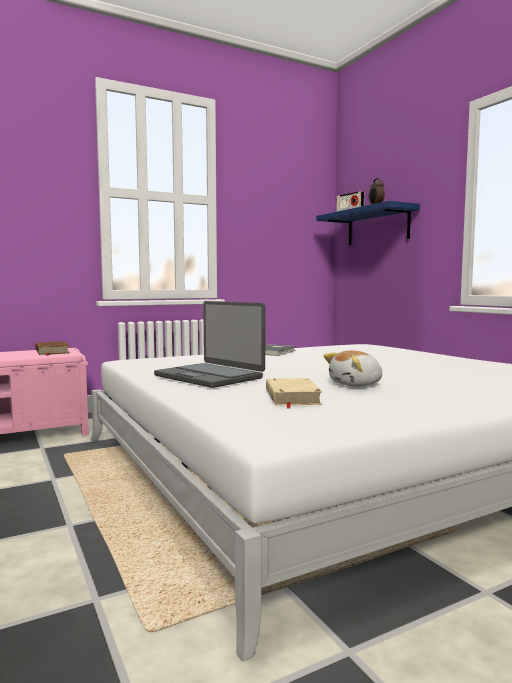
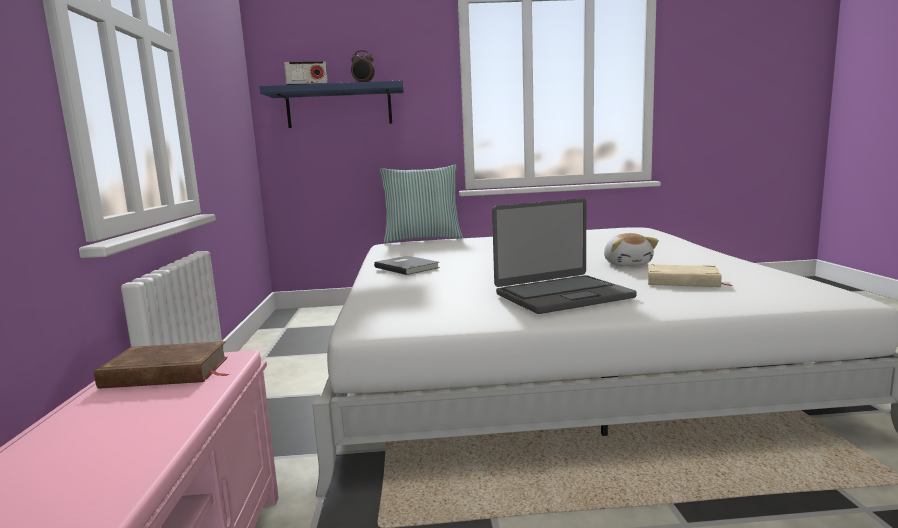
camera: 65 degrees left, 5 degrees up
none -> pillow [380,165,463,243]

